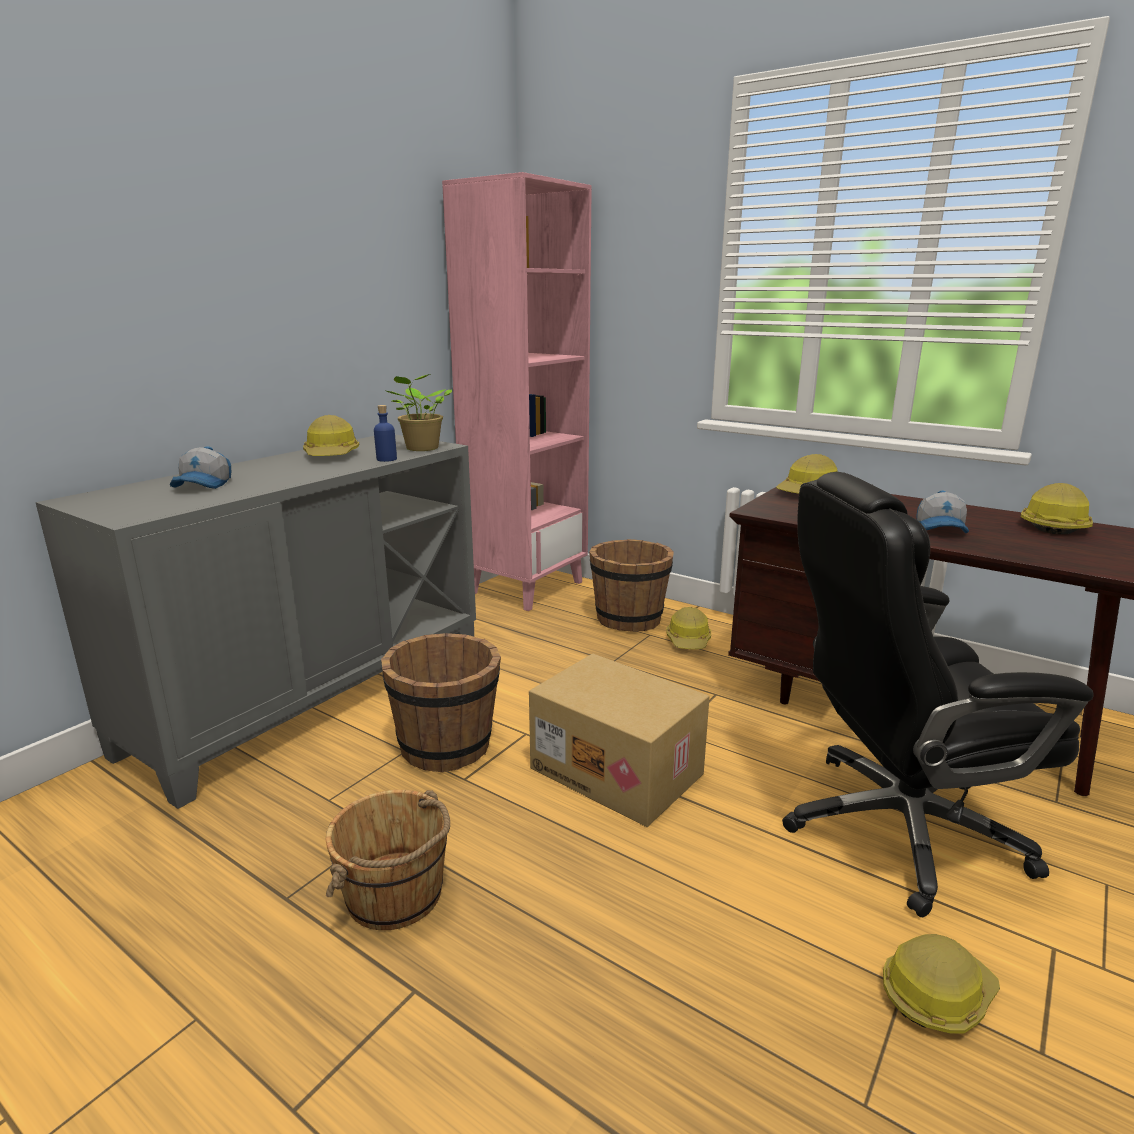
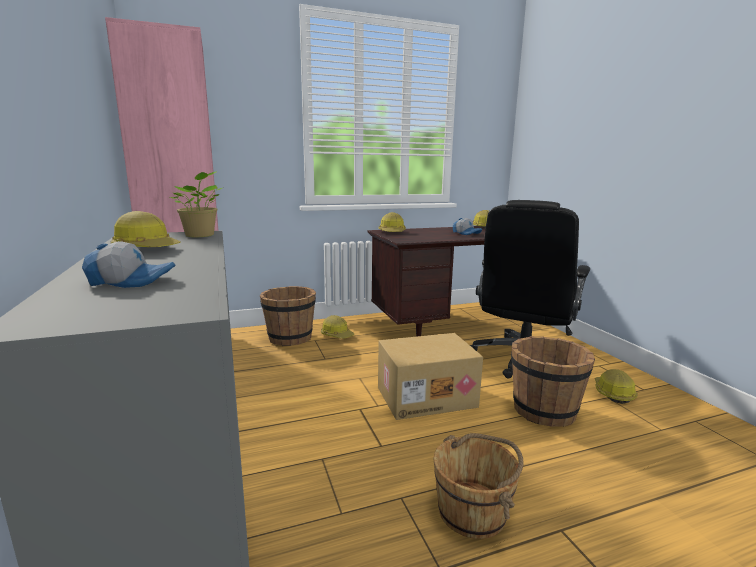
camera: 55 degrees left, 5 degrees down
cap [170,446,231,489] -> cap turned 45 degrees counterclockwise [82,241,175,288]
blue bottle [374,405,397,462] -> none
brown bucket [381,633,501,772] -> brown bucket moved to [511,336,595,427]

